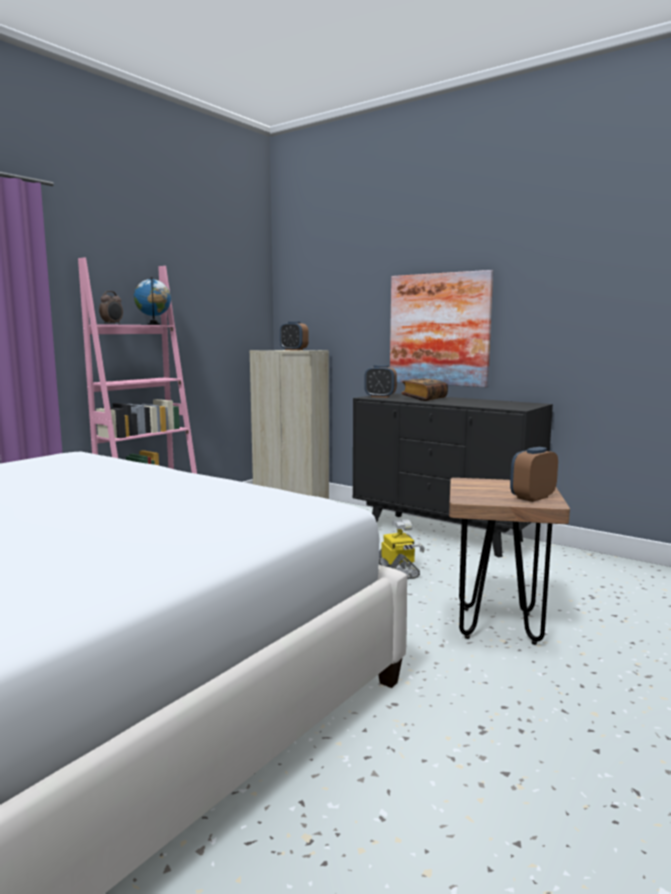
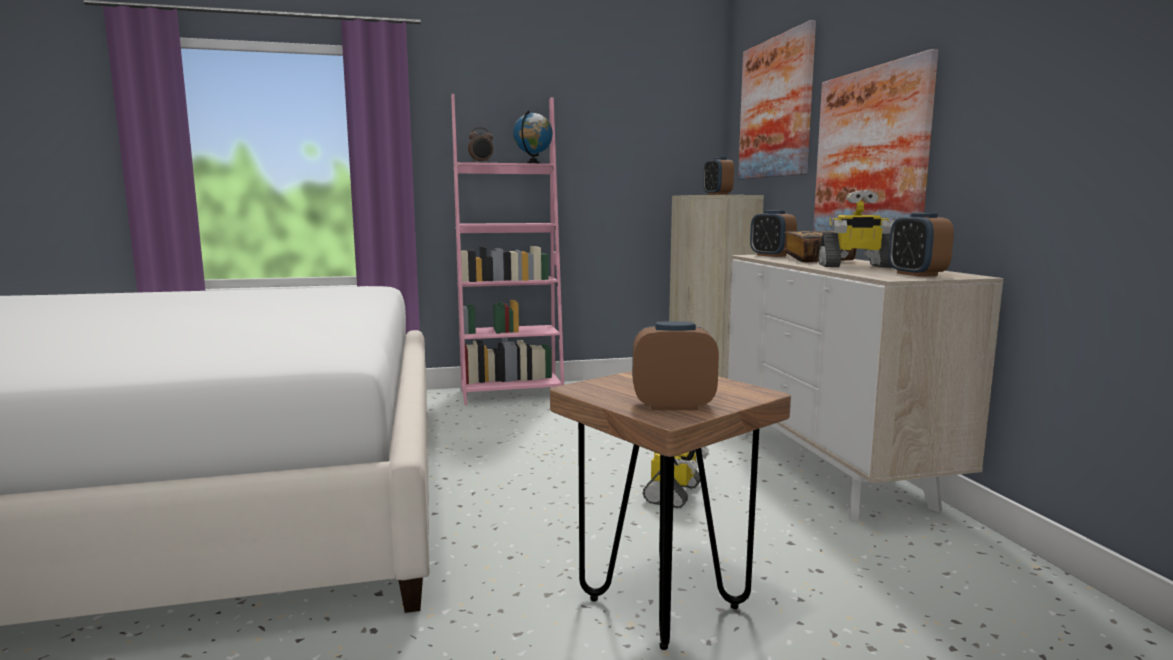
camera: 40 degrees right, 0 degrees up
black dresser [352,393,553,558] -> white dresser [726,254,1004,521]
none -> picture [738,20,816,179]
none -> toy robot [818,190,895,268]
none -> alarm clock [889,213,954,277]

